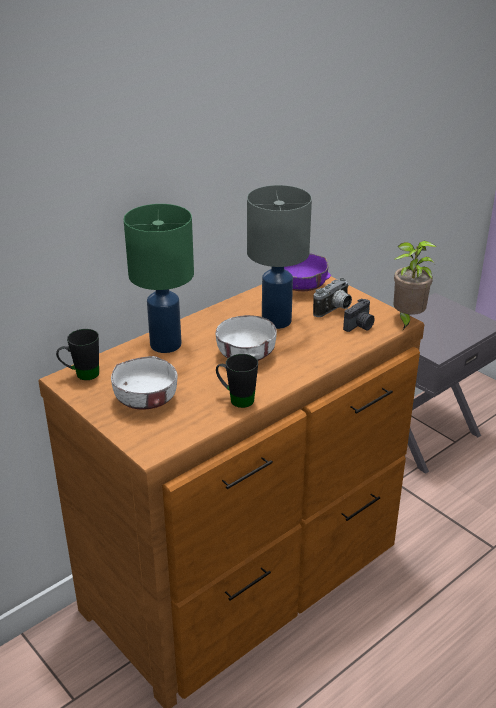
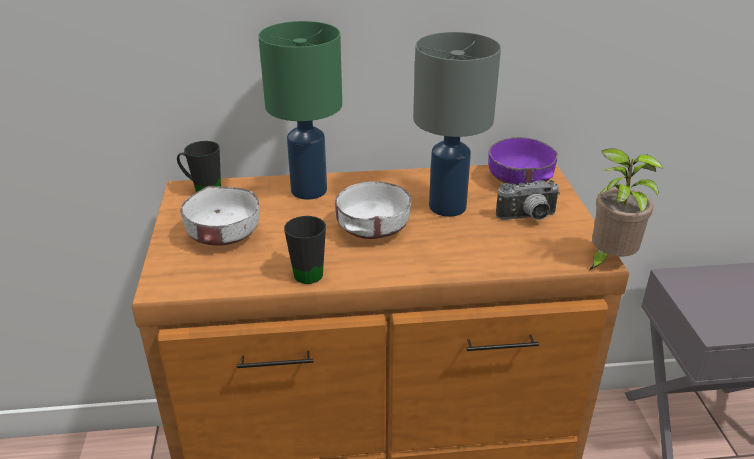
camera: 35 degrees right, 0 degrees up
camera [343,298,375,332] -> none

